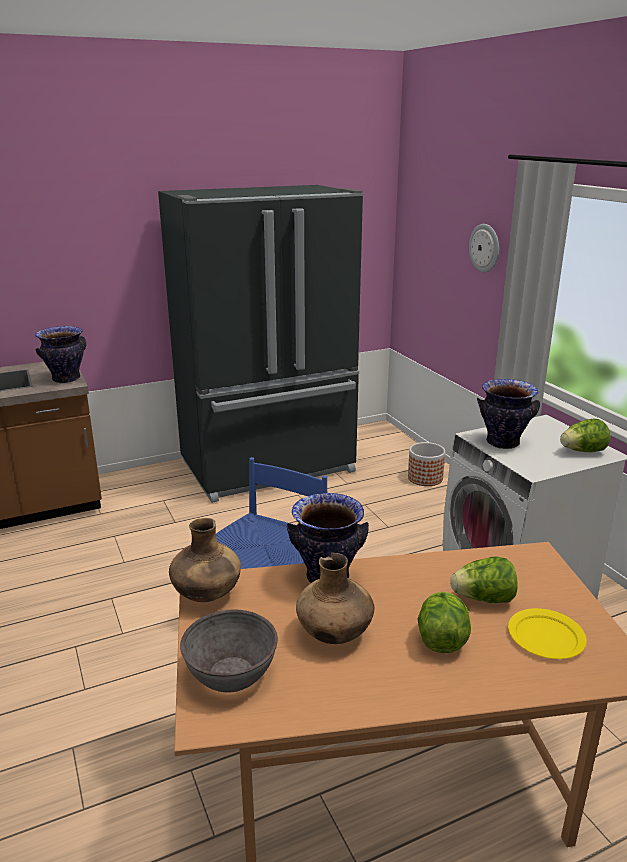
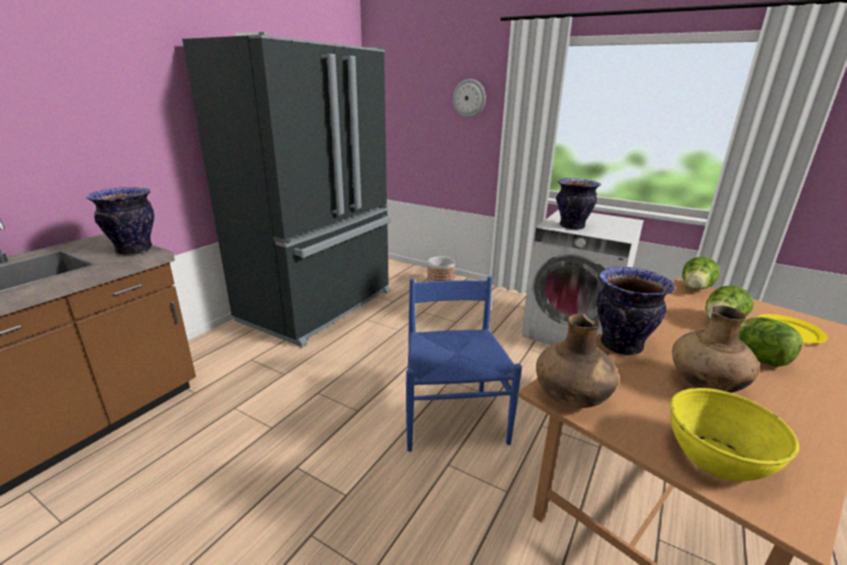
camera: 35 degrees left, 0 degrees up
grey bowl [180,610,278,692] -> yellow bowl [670,388,799,481]
lettuce [560,419,611,452] -> lettuce moved to [682,257,720,290]

